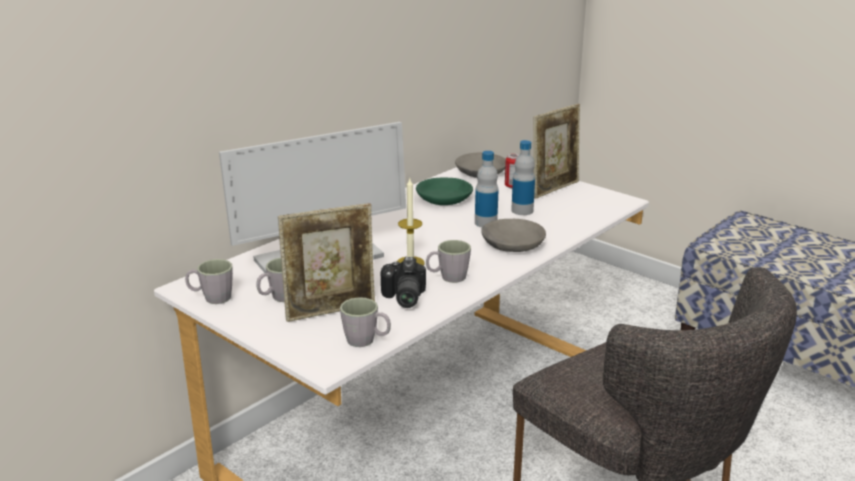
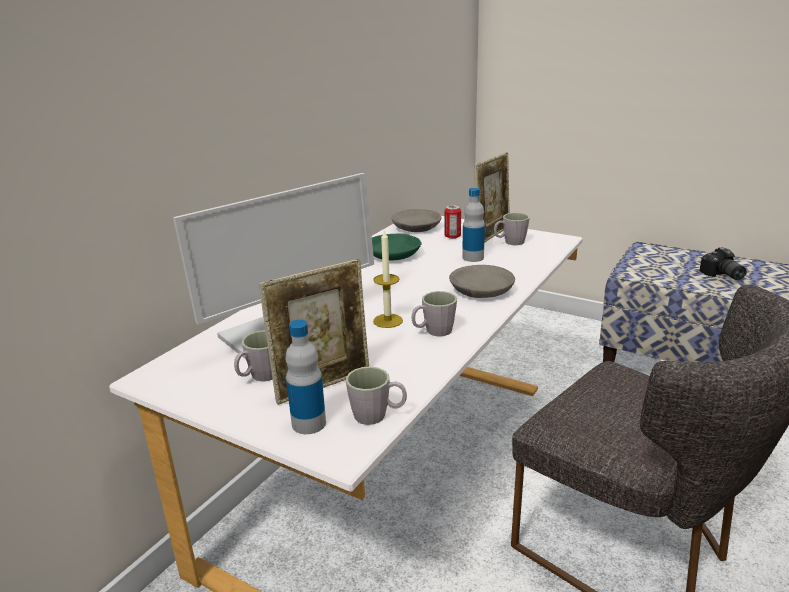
camera: 10 degrees left, 0 degrees up
grey mug [185,259,233,304] -> grey mug moved to [494,213,530,245]
camera [381,257,426,308] -> camera moved to [699,247,747,280]
bottle [475,151,499,227] -> bottle moved to [286,320,326,434]

